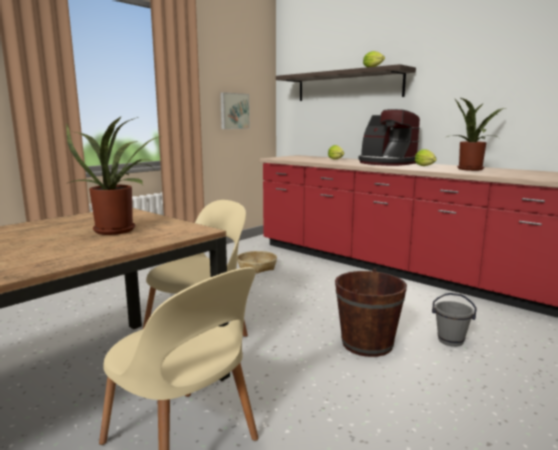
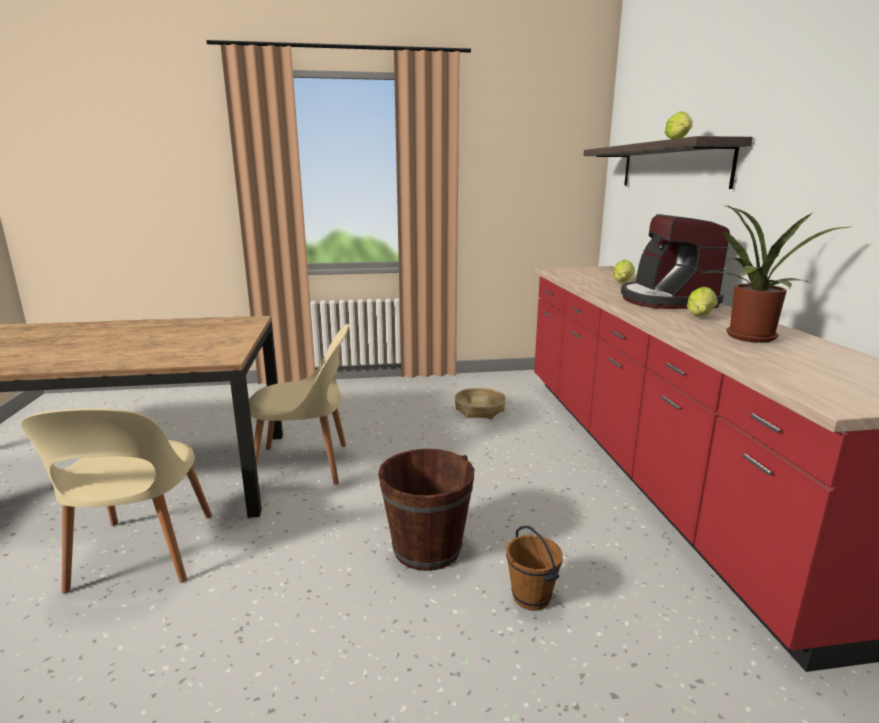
camera: 40 degrees right, 5 degrees up
potted plant [66,116,162,235] -> none
picture [220,92,250,129] -> none
grey bucket [432,293,477,347] -> brown bucket [506,526,563,611]

